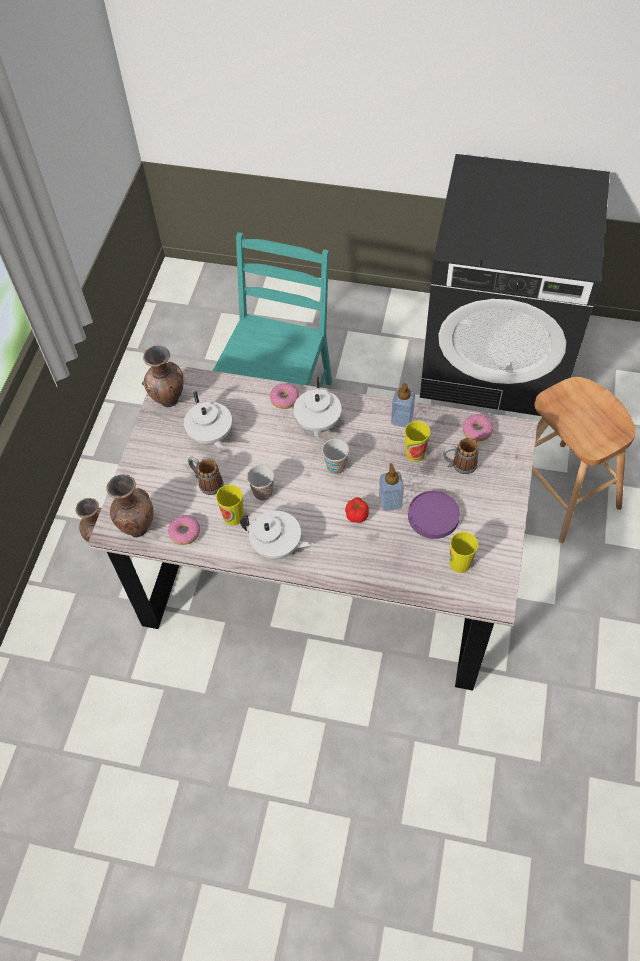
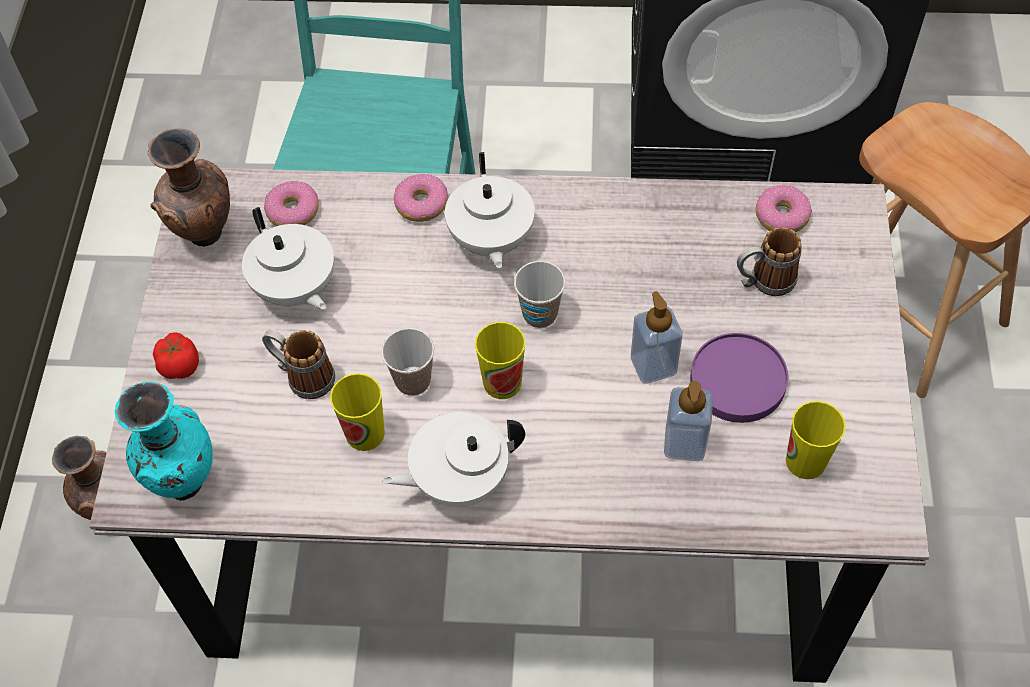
camera: 10 degrees left, 0 degrees up
brown vase [106,474,154,537] -> turquoise vase [115,382,213,501]
donut [168,515,200,545] -> donut moved to [264,181,319,226]
white teapot [240,511,314,559] -> white teapot turned 150 degrees clockwise [382,412,525,507]
tomato [345,497,369,523] -> tomato moved to [153,332,199,379]
soap dispenser [391,383,415,428] -> soap dispenser moved to [664,381,713,461]
cup [405,421,430,462] -> cup moved to [475,322,525,399]

